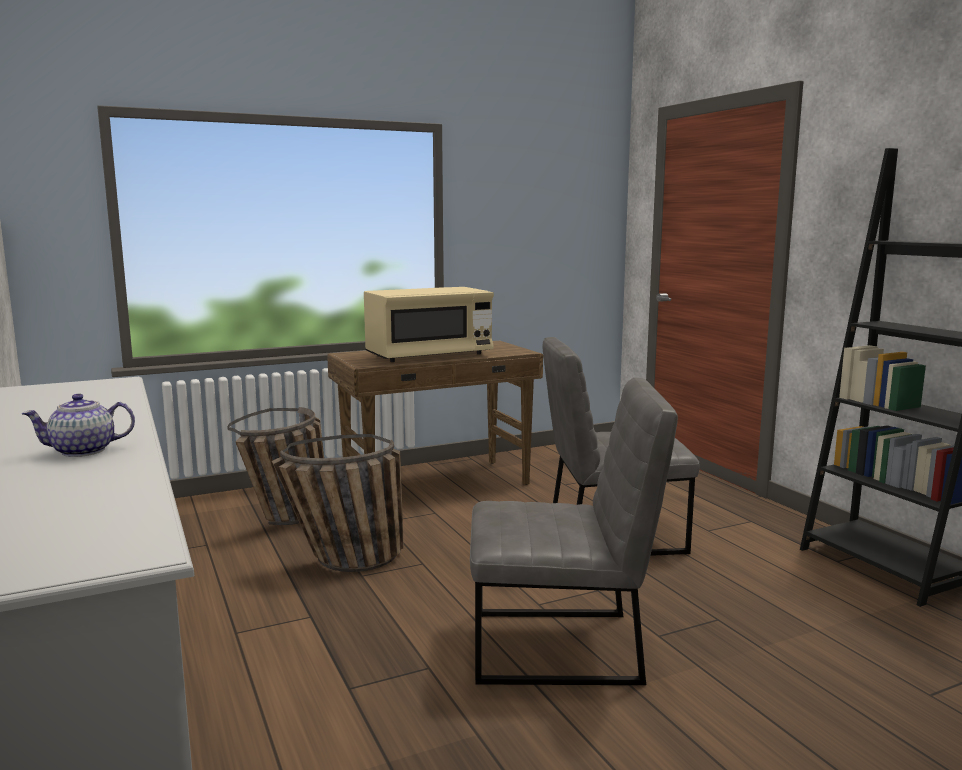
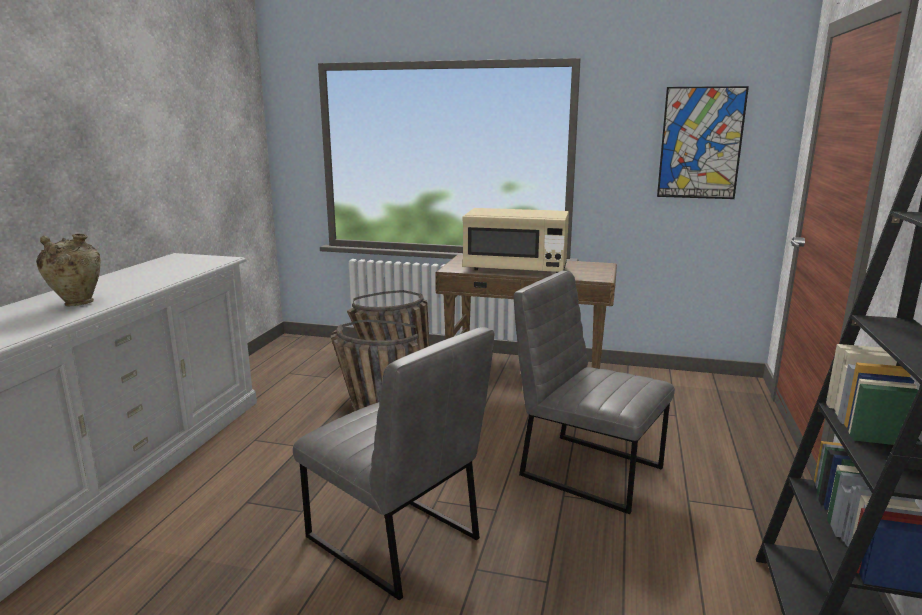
camera: 40 degrees right, 5 degrees up
teapot [21,394,135,457] -> beige vase [36,234,101,306]
none -> picture [657,86,749,199]

